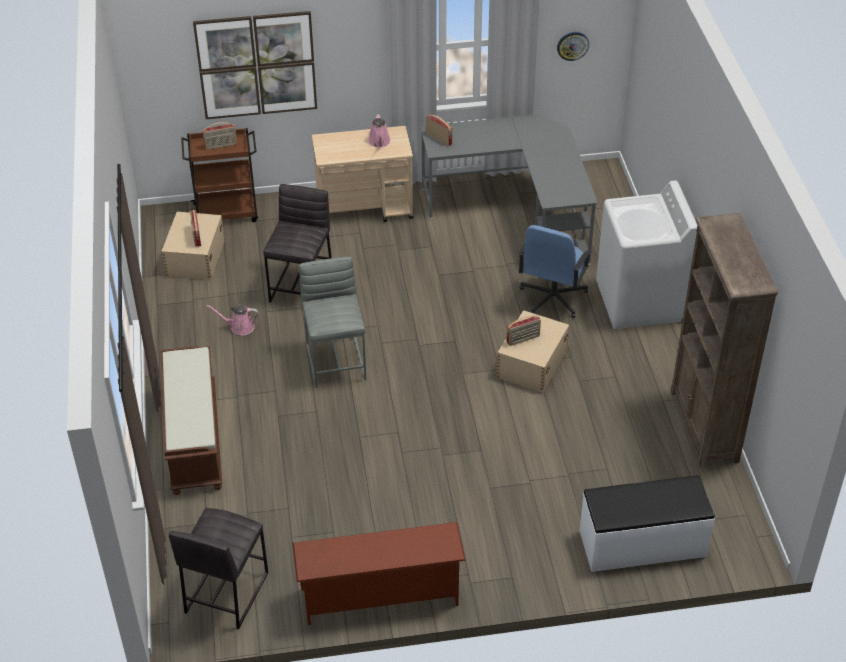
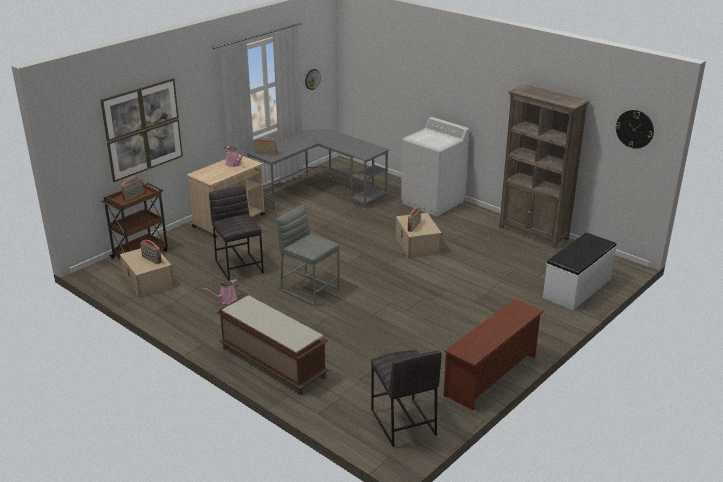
camera: 40 degrees left, 15 degrees down
blue office chair [519,225,592,318] -> none
none -> wall clock [616,110,654,149]

